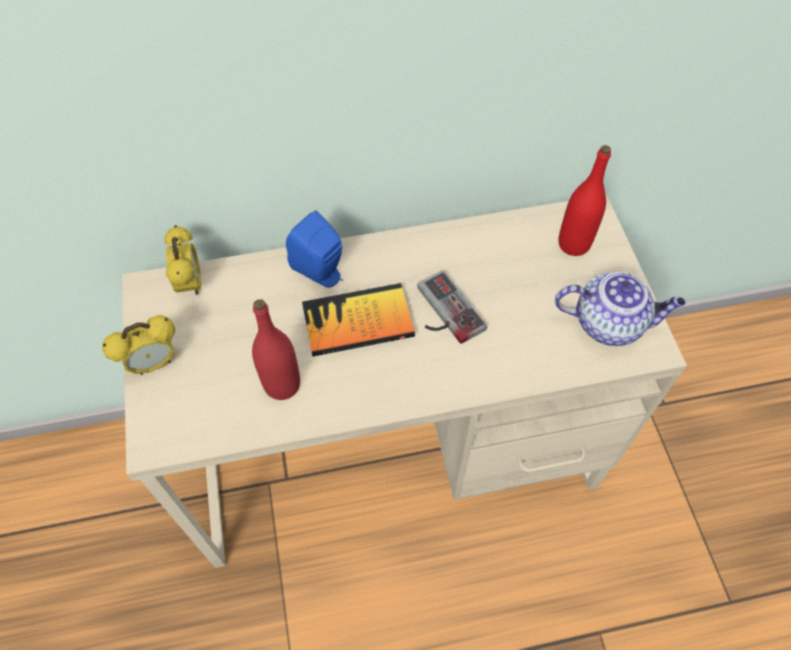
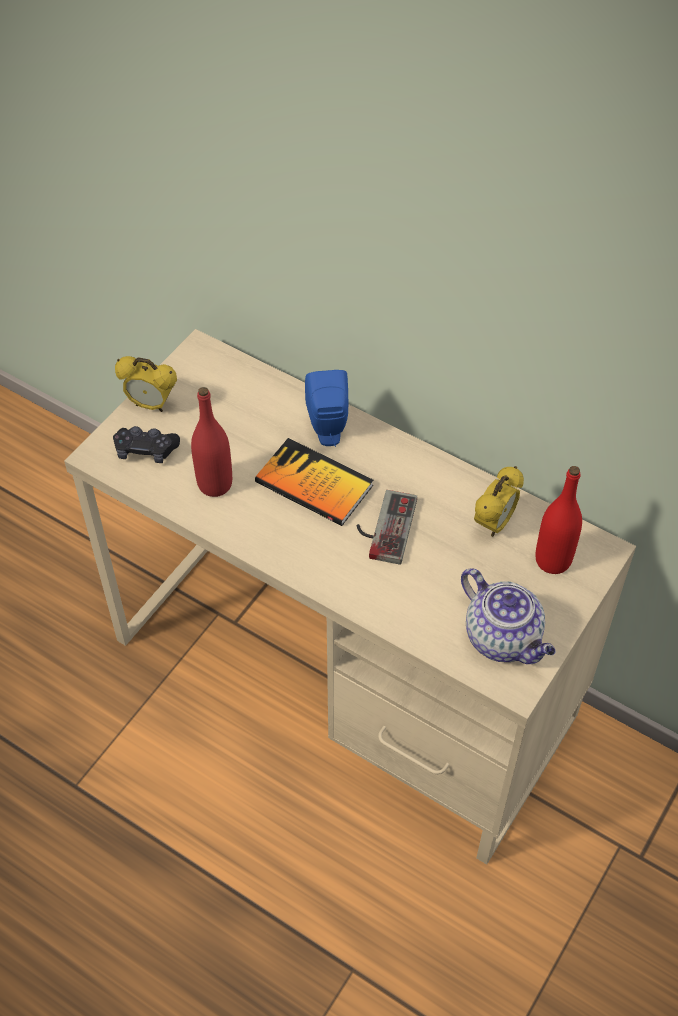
camera: 45 degrees right, 5 degrees down
alarm clock [165,225,201,295] -> alarm clock moved to [474,466,524,537]
none -> black game controller [113,426,180,463]

